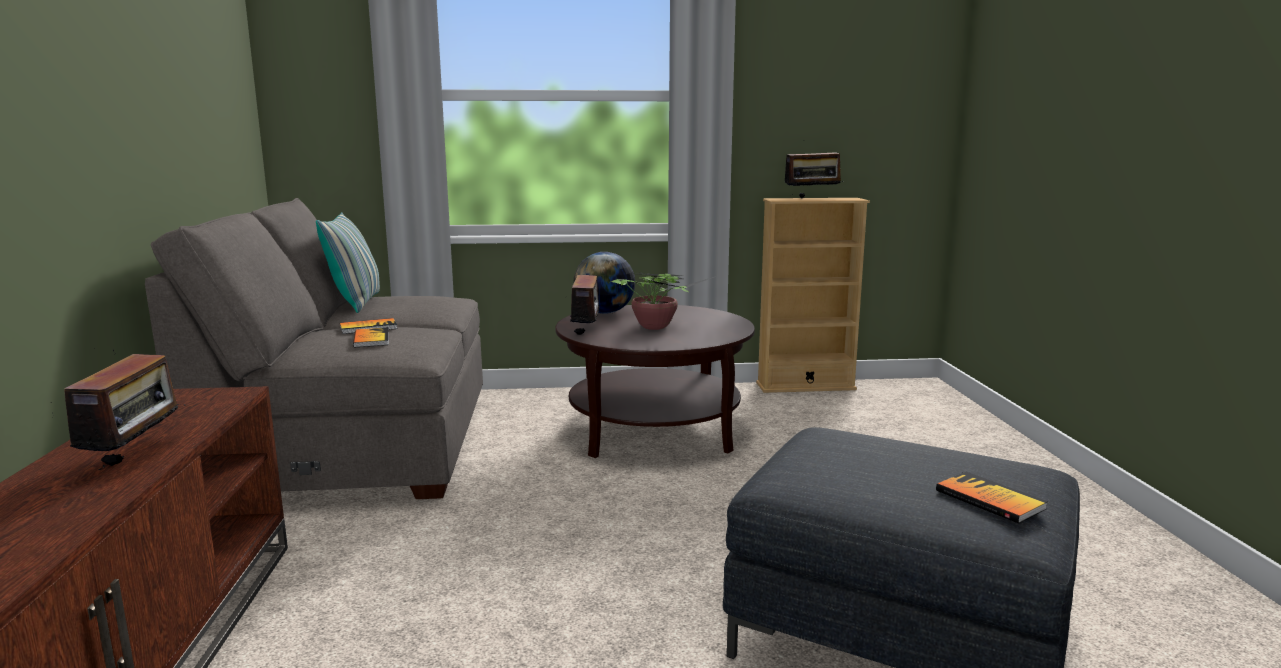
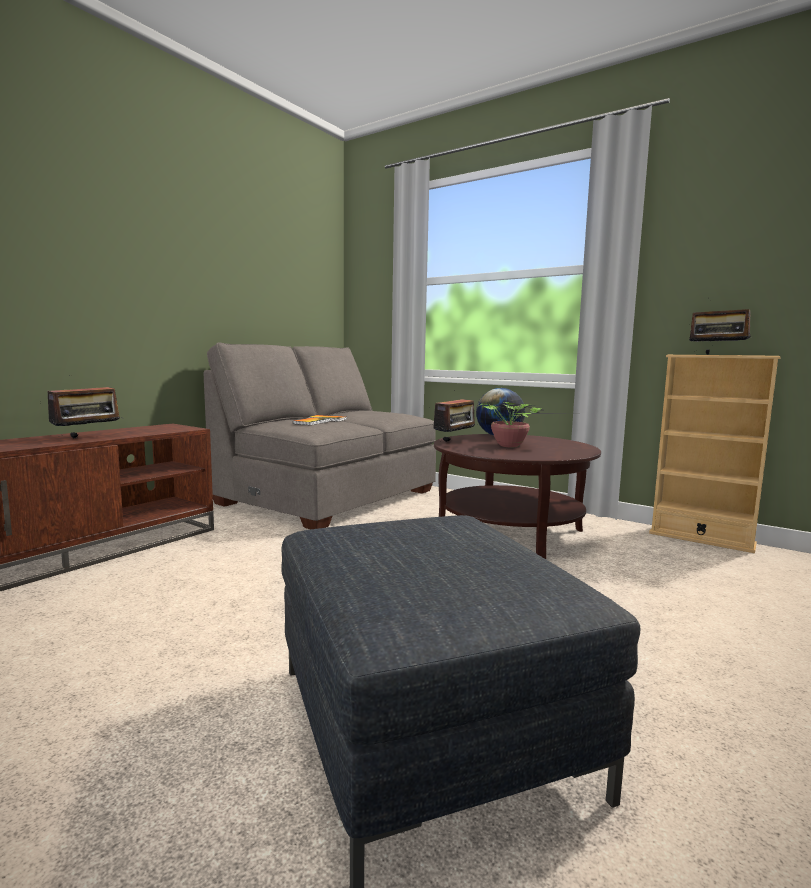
camera: 40 degrees right, 5 degrees down
pillow [316,212,380,313] -> none
book [936,472,1048,523] -> none

